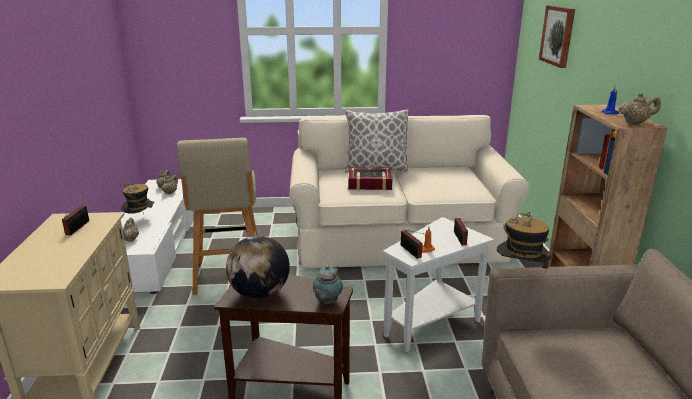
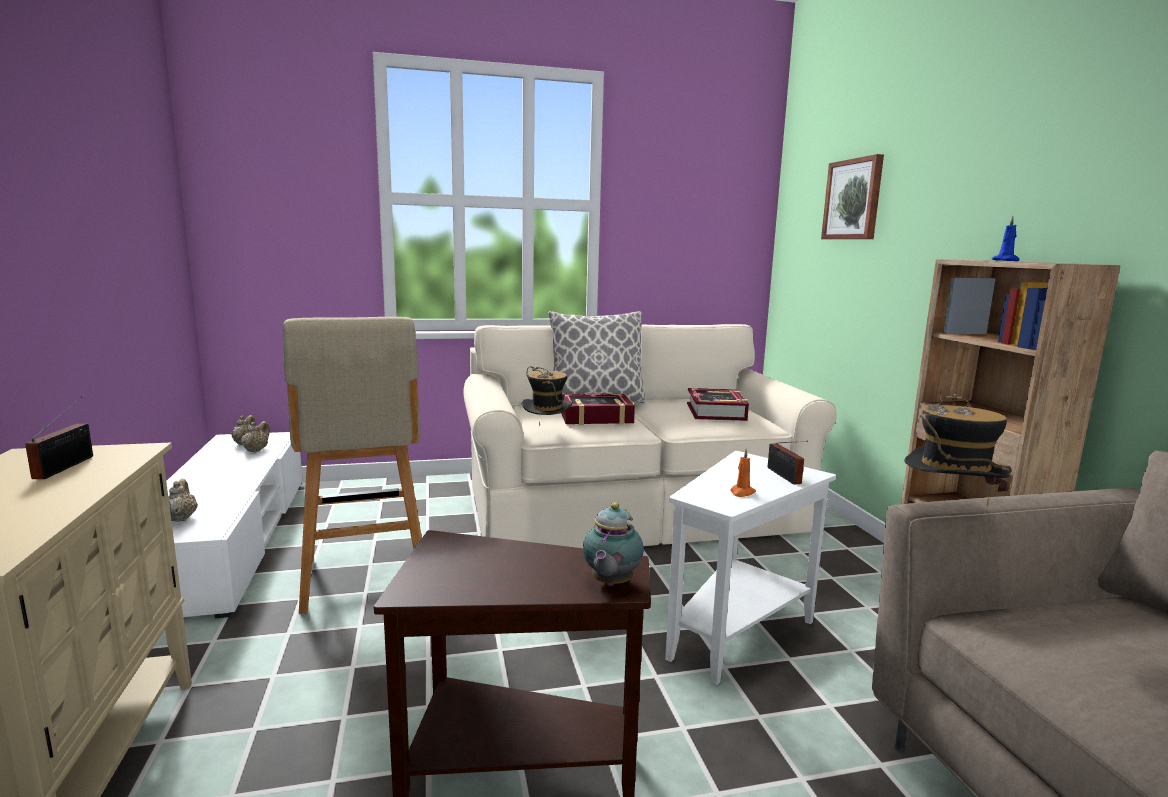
camera: 10 degrees left, 10 degrees down
hat [121,183,155,214] -> hat moved to [522,366,573,425]
globe [226,236,290,299] -> none
radio [401,230,424,259] -> none
beige teapot [619,93,661,124] -> none
none -> book [687,388,749,421]

